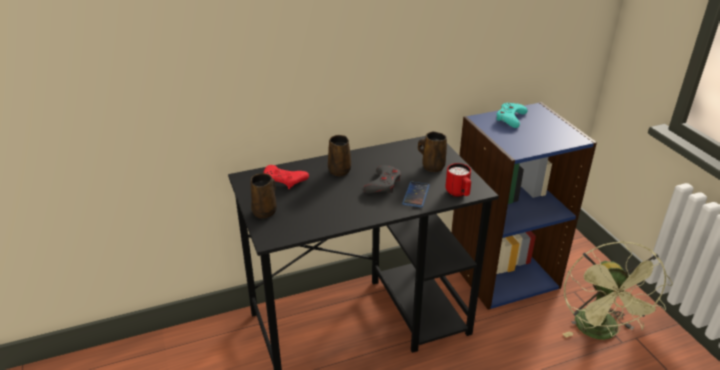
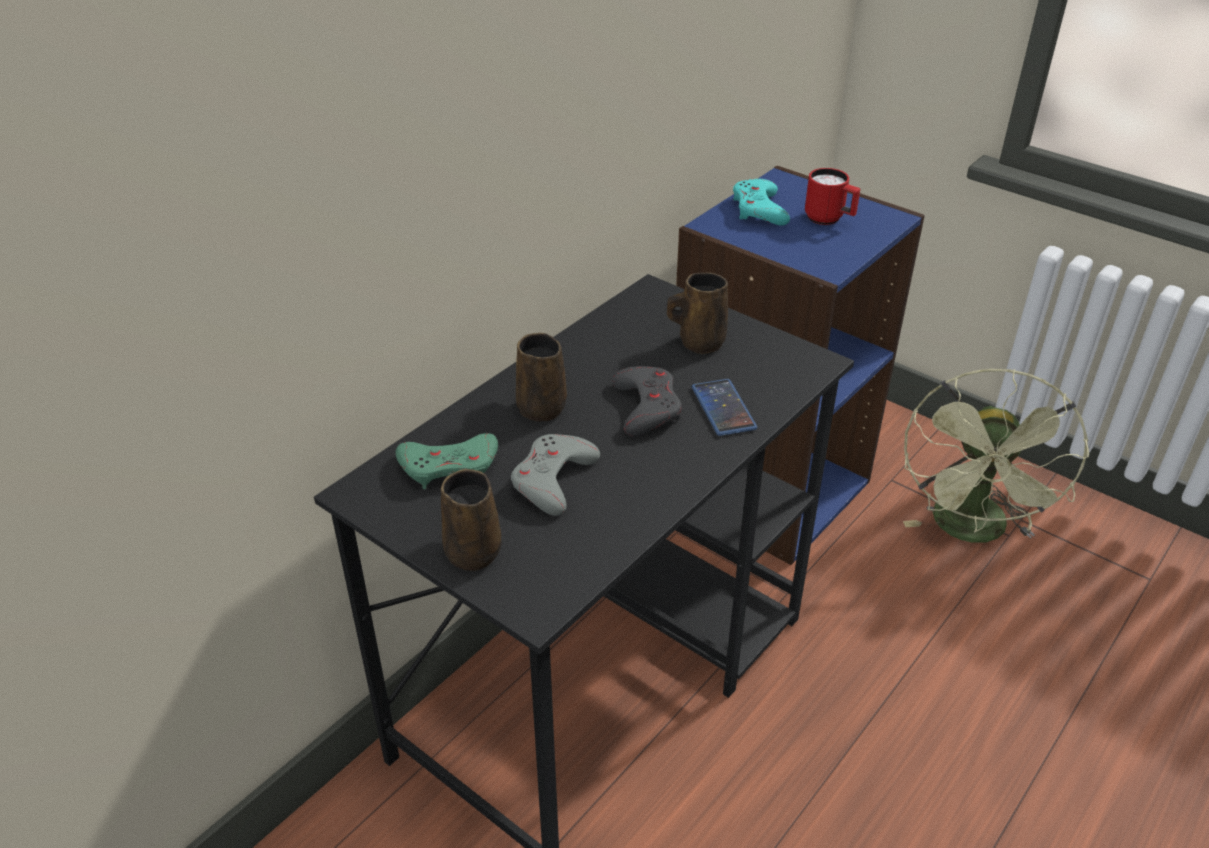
camera: 30 degrees left, 5 degrees up
red game controller [263,165,309,189] -> green game controller [396,433,498,489]
red mug [446,163,471,197] -> red mug moved to [805,168,860,225]
green fan [563,241,673,340] -> green fan turned 45 degrees clockwise [903,369,1089,543]
none -> grey game controller [511,434,600,516]

